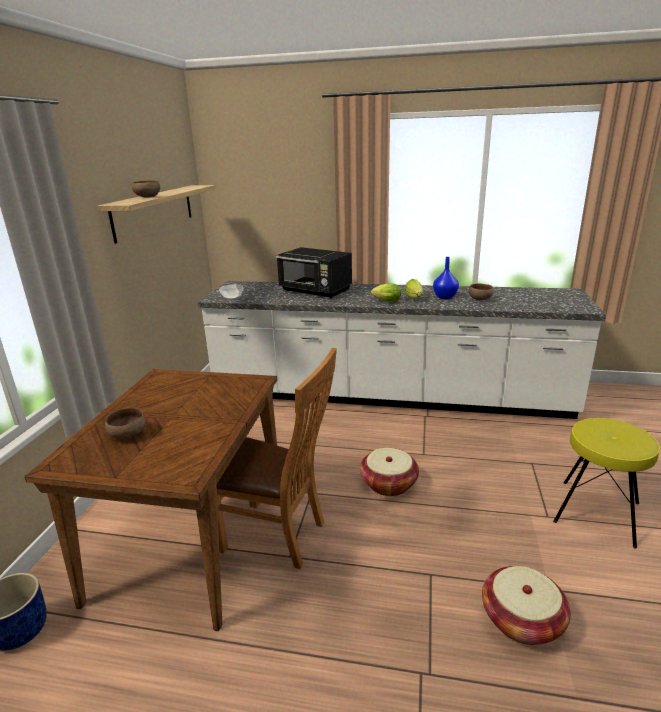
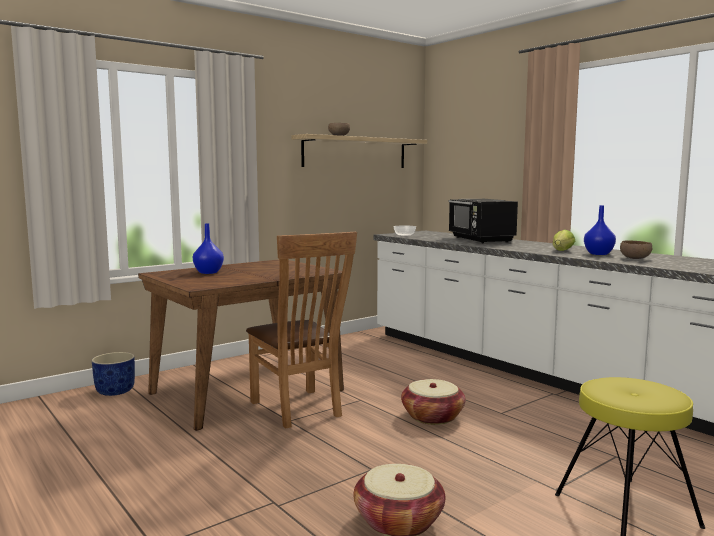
camera: 40 degrees right, 15 degrees down
brown bowl [105,408,146,439] -> blue vase [193,223,224,274]
lettuce [371,283,401,302] -> none

